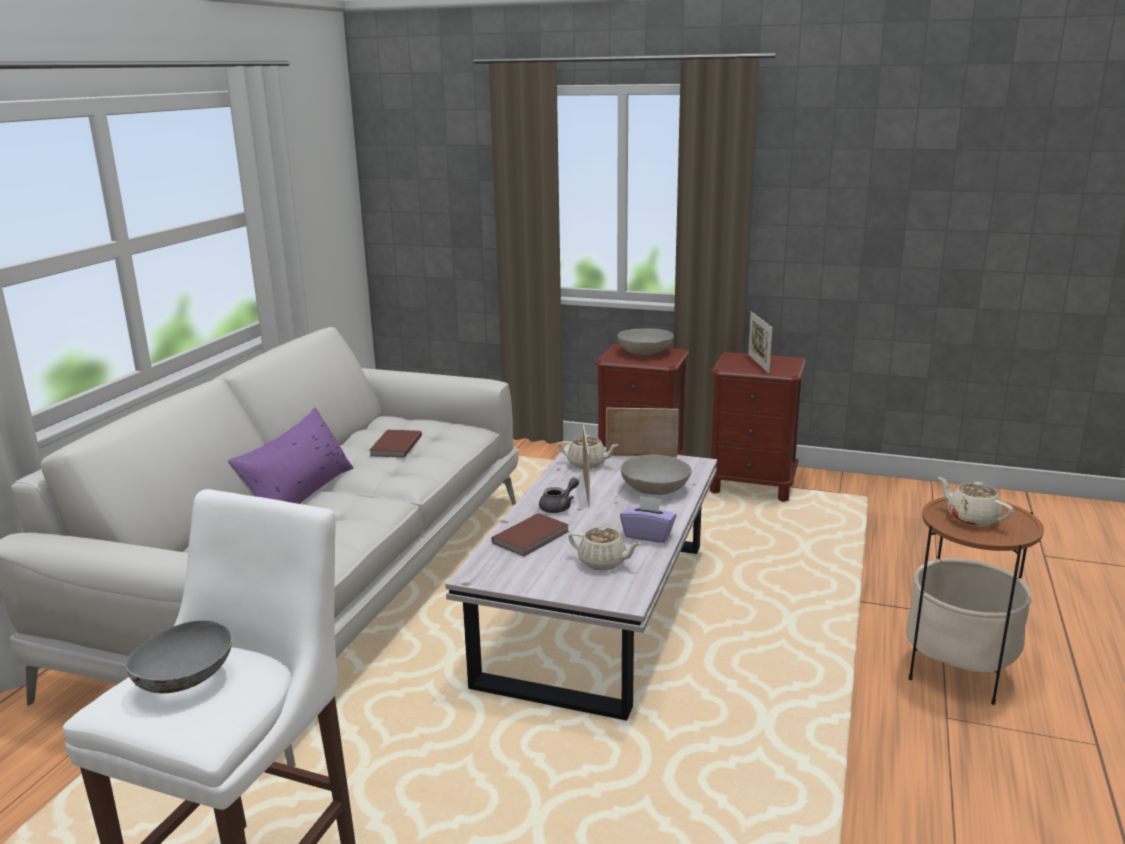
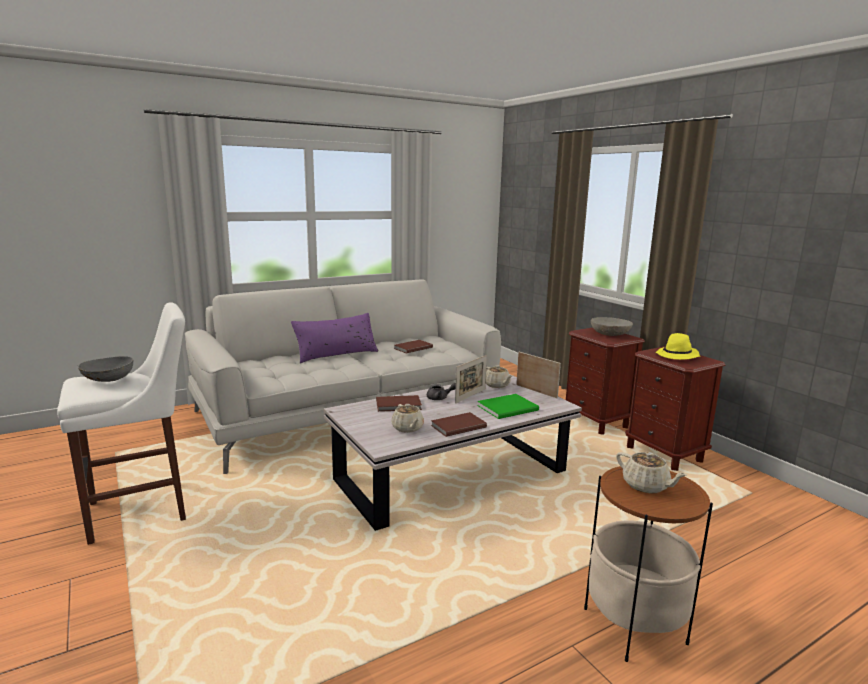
camera: 40 degrees right, 5 degrees down
purple tissue box [620,496,676,543] -> brown book [431,412,487,437]
grey bowl [621,455,692,495] -> green book [477,394,539,419]
picture frame [748,312,772,373] -> yellow hat [655,333,701,360]
beige teapot [938,477,1014,527] -> beige teapot turned 135 degrees clockwise [616,452,687,493]

